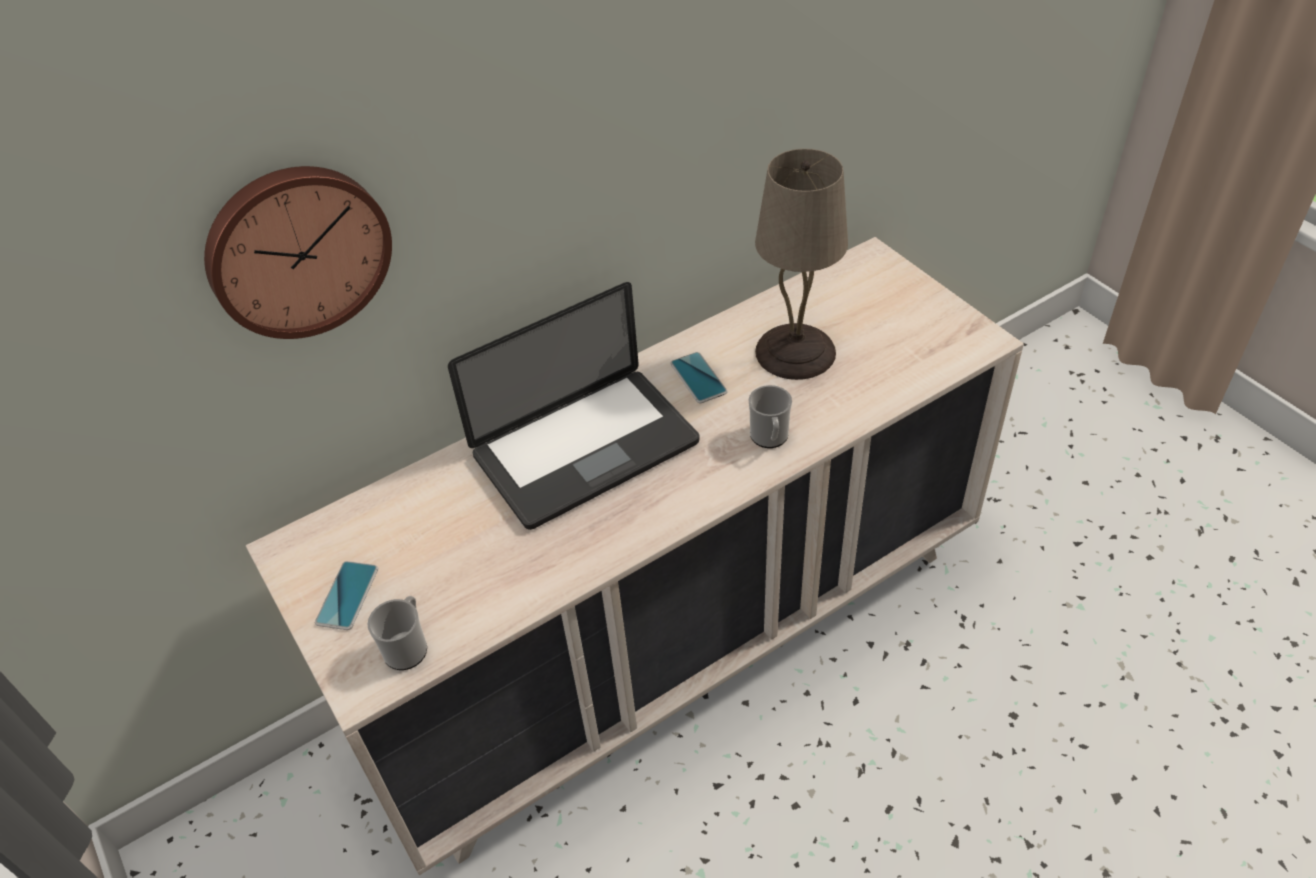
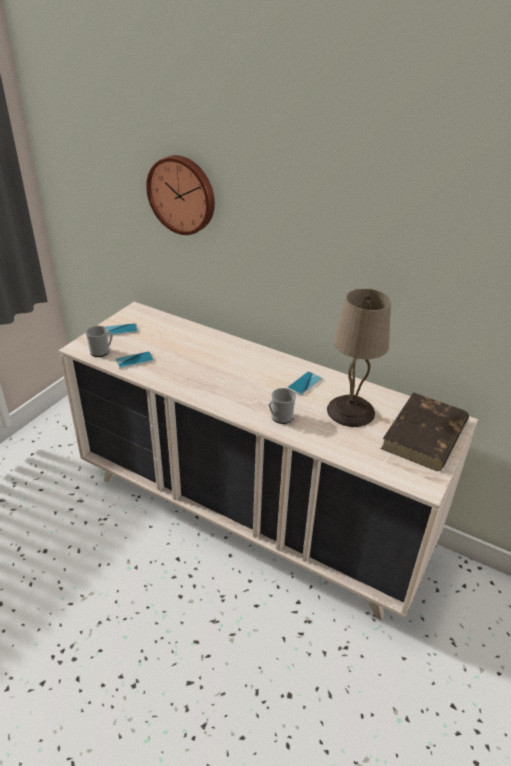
camera: 60 degrees right, 10 degrees down
laptop [448,282,700,530] -> none
none -> phone [115,351,154,369]
none -> brown book [381,392,469,471]

